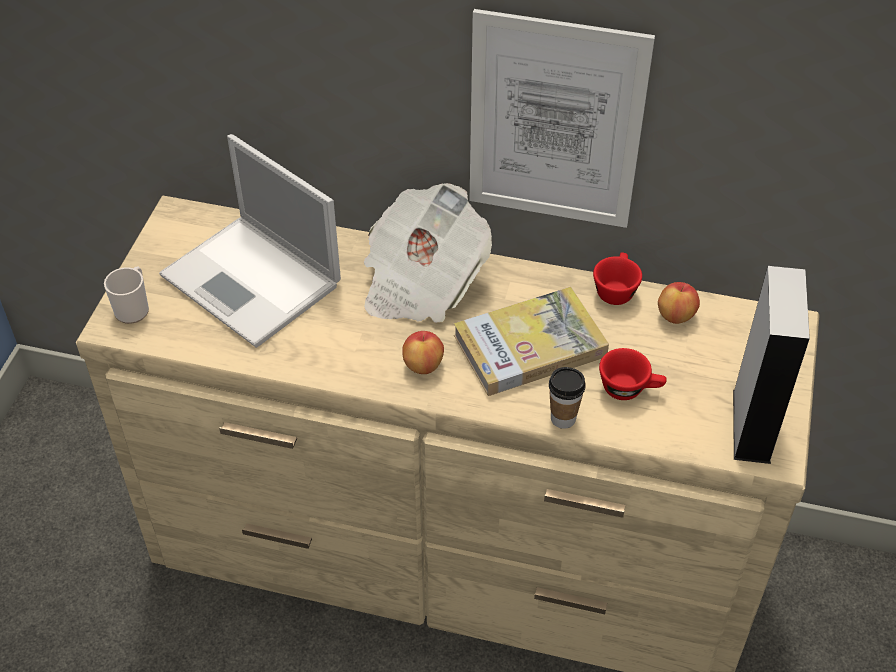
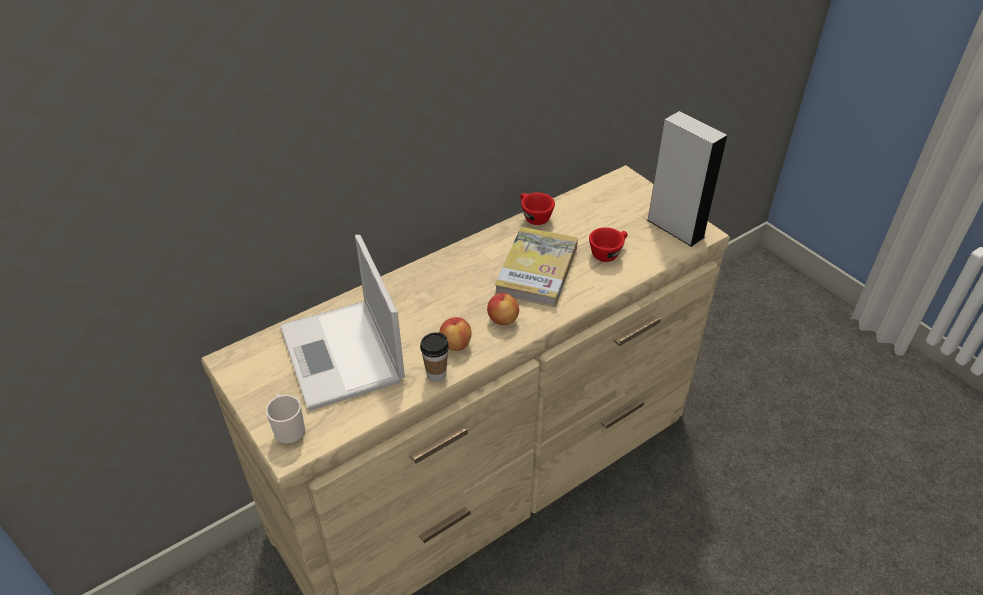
camera: 50 degrees left, 5 degrees down
laptop [159,134,341,348] -> laptop turned 75 degrees clockwise [280,235,405,411]
newspaper [364,183,492,323] -> none
picture [470,9,655,228] -> none
cup [549,367,586,429] -> cup moved to [420,332,449,382]
apple [658,282,700,324] -> apple moved to [439,317,471,351]

